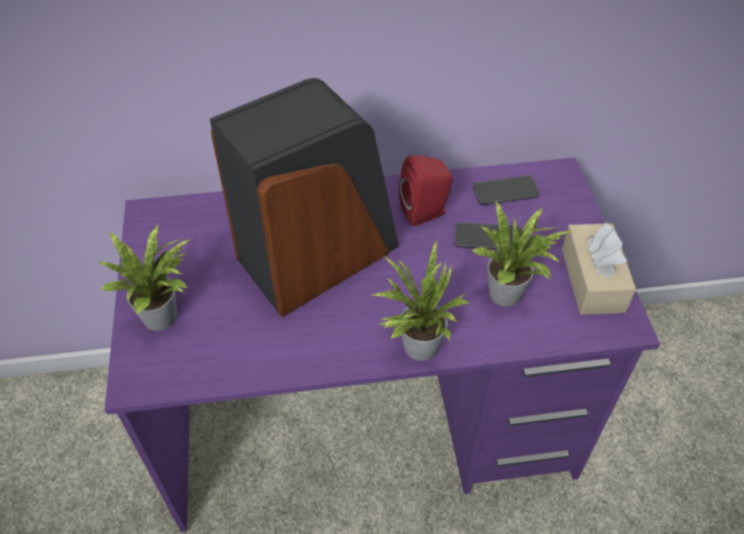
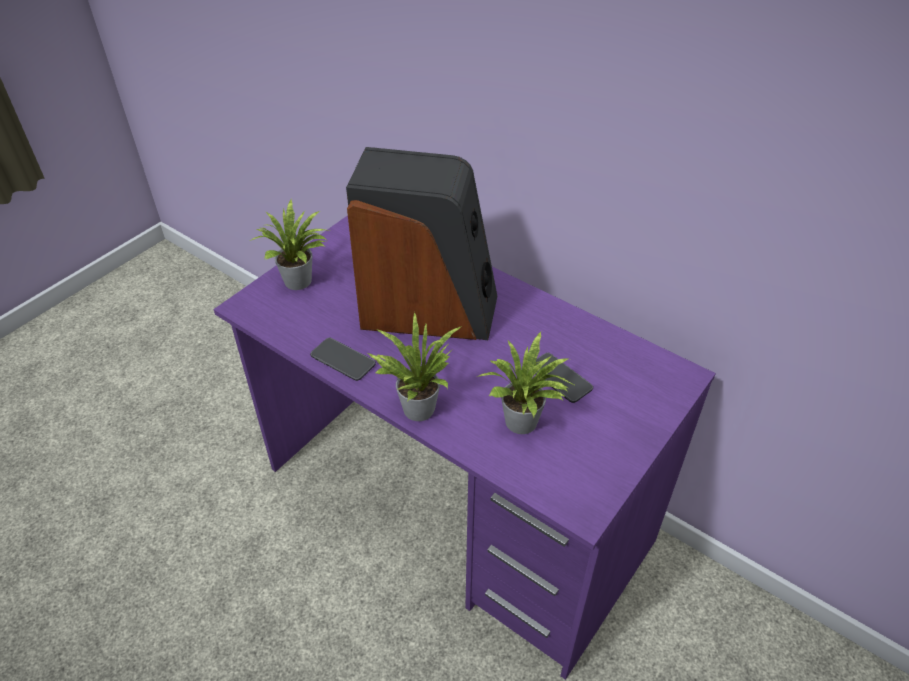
camera: 45 degrees right, 5 degrees down
red speaker [399,155,453,226] -> none
phone [473,175,540,205] -> phone moved to [310,337,376,381]
beige tissue box [562,222,636,315] -> none

